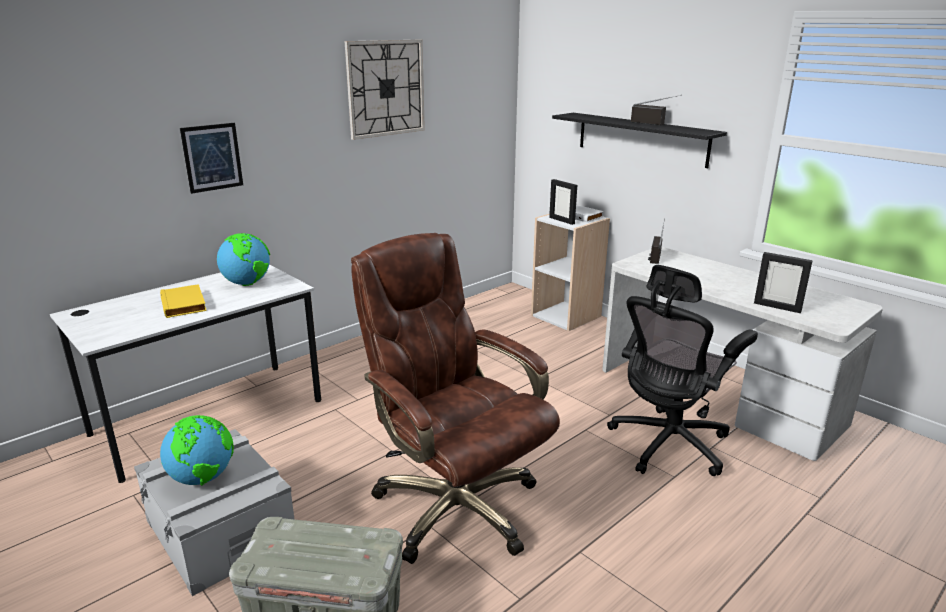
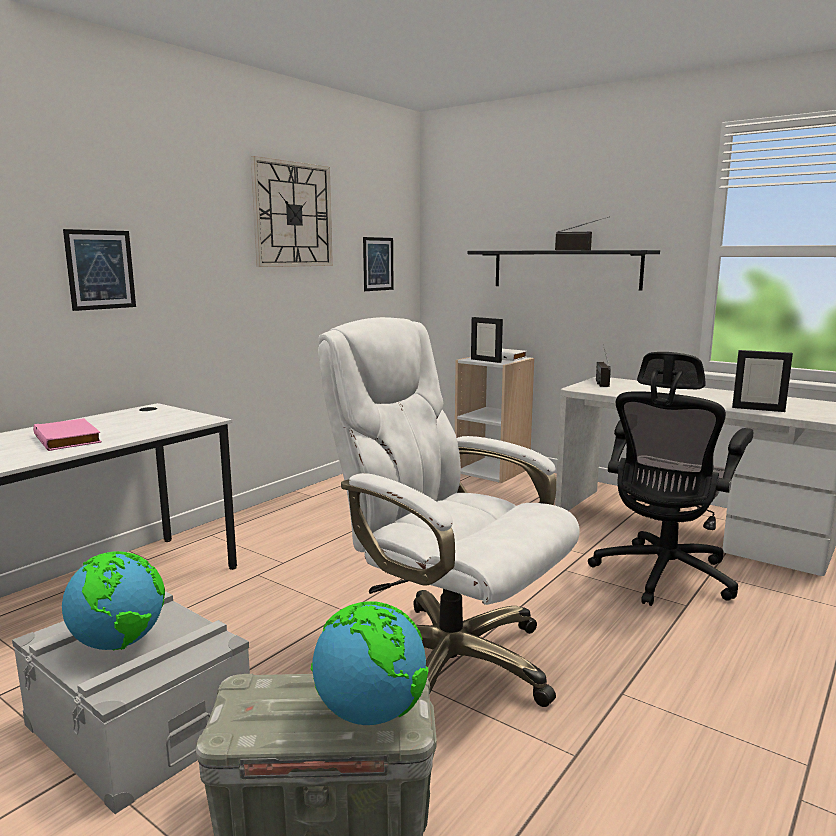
camera: 10 degrees left, 10 degrees down
yellow book [160,284,207,318] -> pink book [33,418,102,451]
globe [217,233,270,286] -> globe moved to [311,601,428,725]
brown office chair [351,233,560,564] -> white office chair [318,317,580,707]
none -> picture [363,237,394,291]

